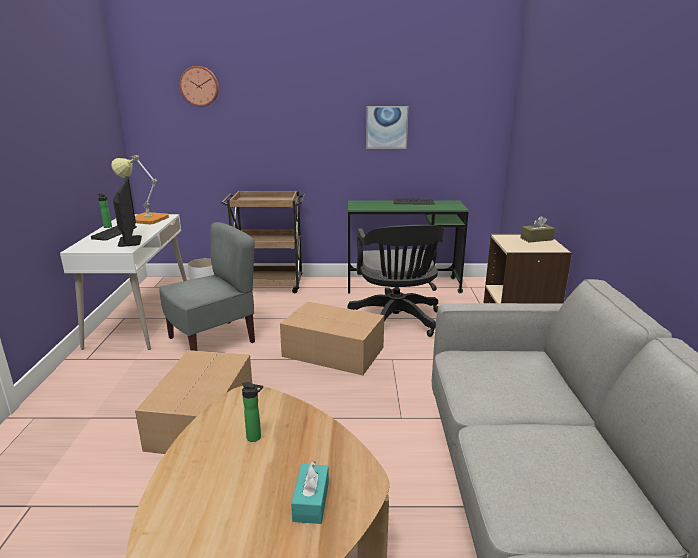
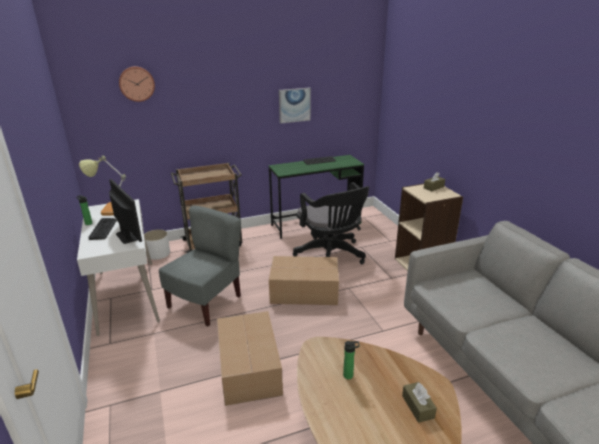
camera: 20 degrees left, 5 degrees up
turquoise tissue box [291,461,329,524] -> brown tissue box [402,382,437,423]

